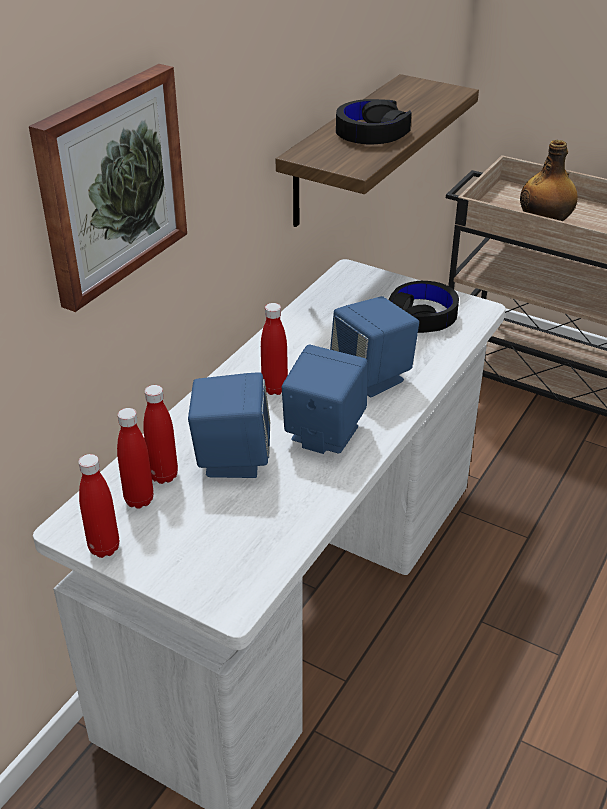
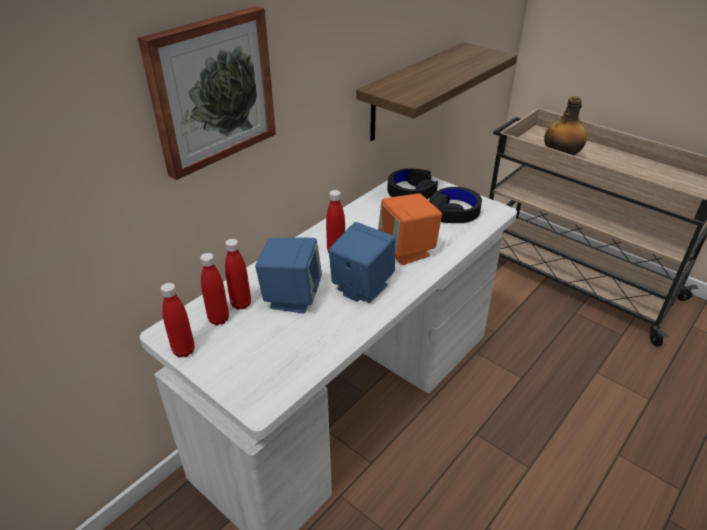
camera: 10 degrees right, 0 degrees up
blue speaker [330,296,419,397] -> orange speaker [378,193,442,265]
black headphones [336,99,412,144] -> black headphones moved to [387,168,438,199]

